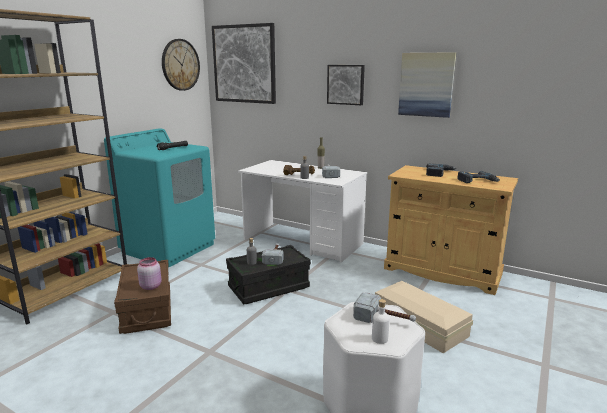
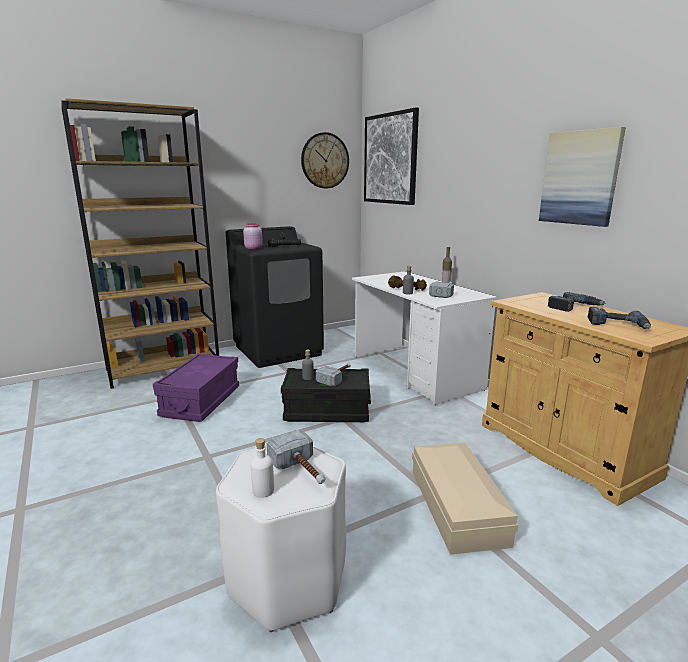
camera: 30 degrees right, 0 degrees up
turquoise washing machine [104,128,215,267] -> black washing machine [226,226,324,368]
brown storage box [114,260,171,334] -> purple storage box [153,353,239,422]
pink jar [137,257,162,290] -> pink jar moved to [243,224,263,250]
picture [327,65,365,105] -> none

